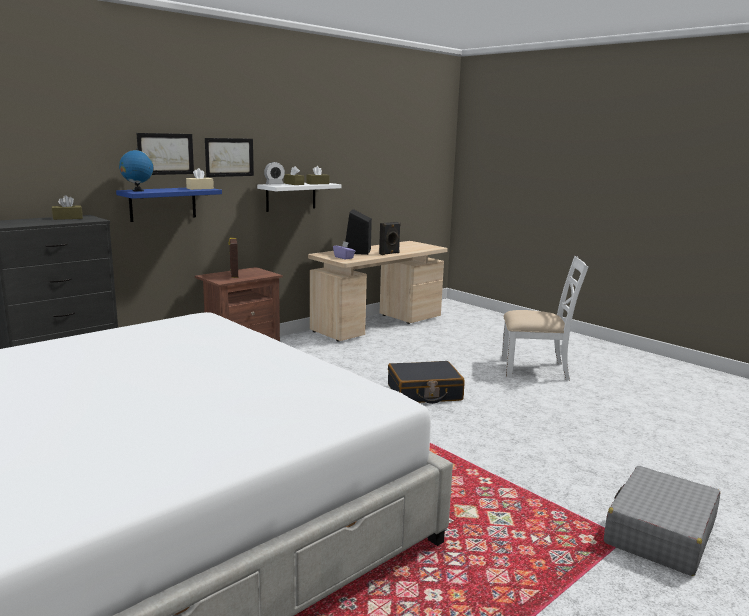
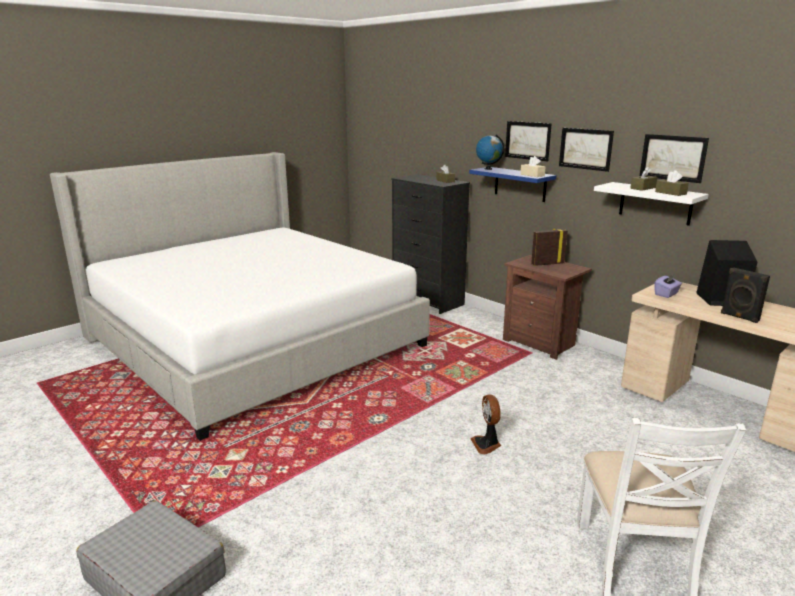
camera: 90 degrees right, 5 degrees up
alarm clock [264,162,285,184] -> none
black suitcase [388,361,465,404] -> fan [471,394,501,455]
none -> picture [640,134,709,183]

